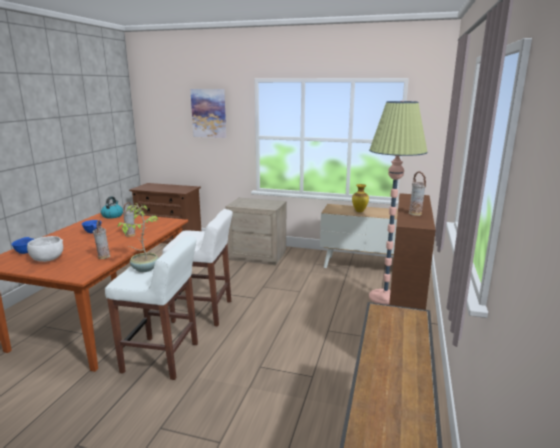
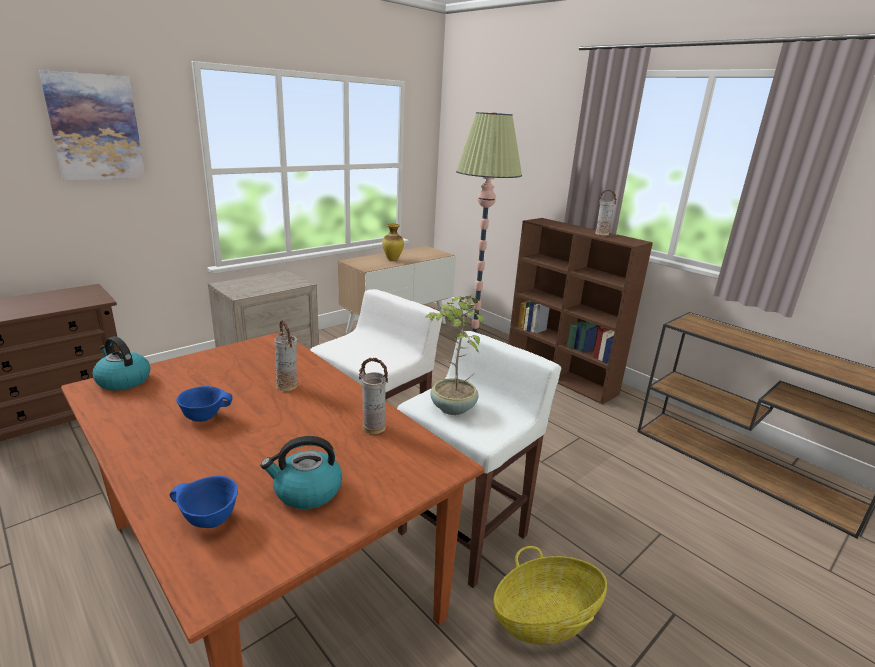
camera: 60 degrees left, 5 degrees up
white bowl [27,236,63,262] -> kettle [261,436,342,509]
none -> basket [493,546,607,645]

